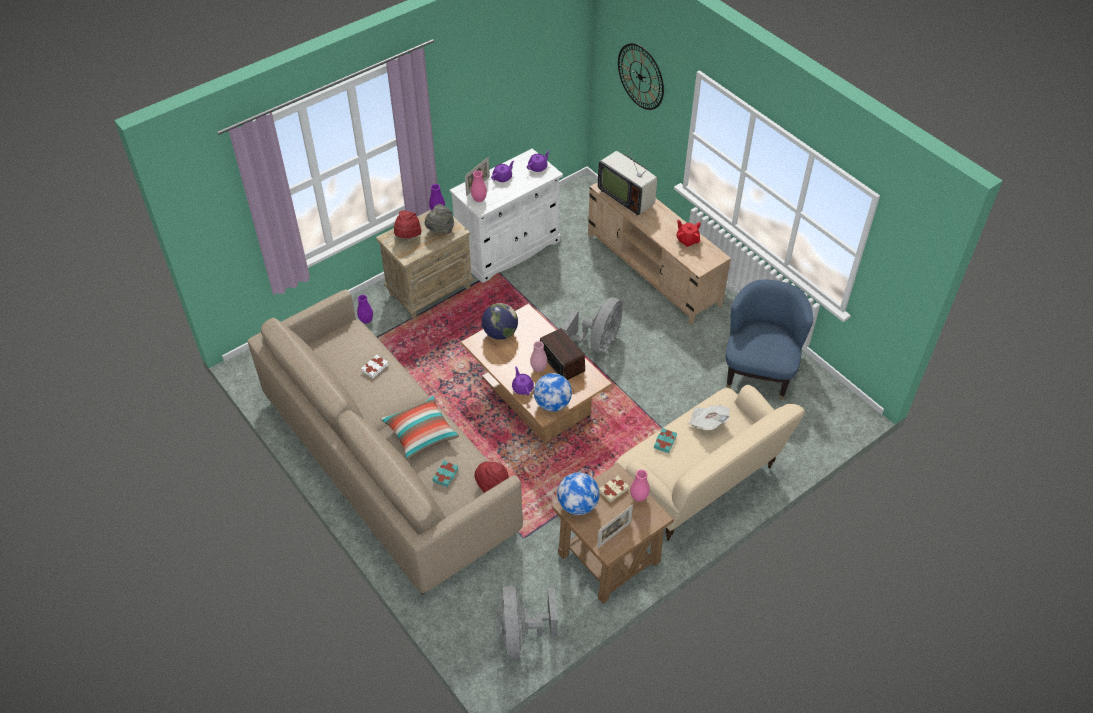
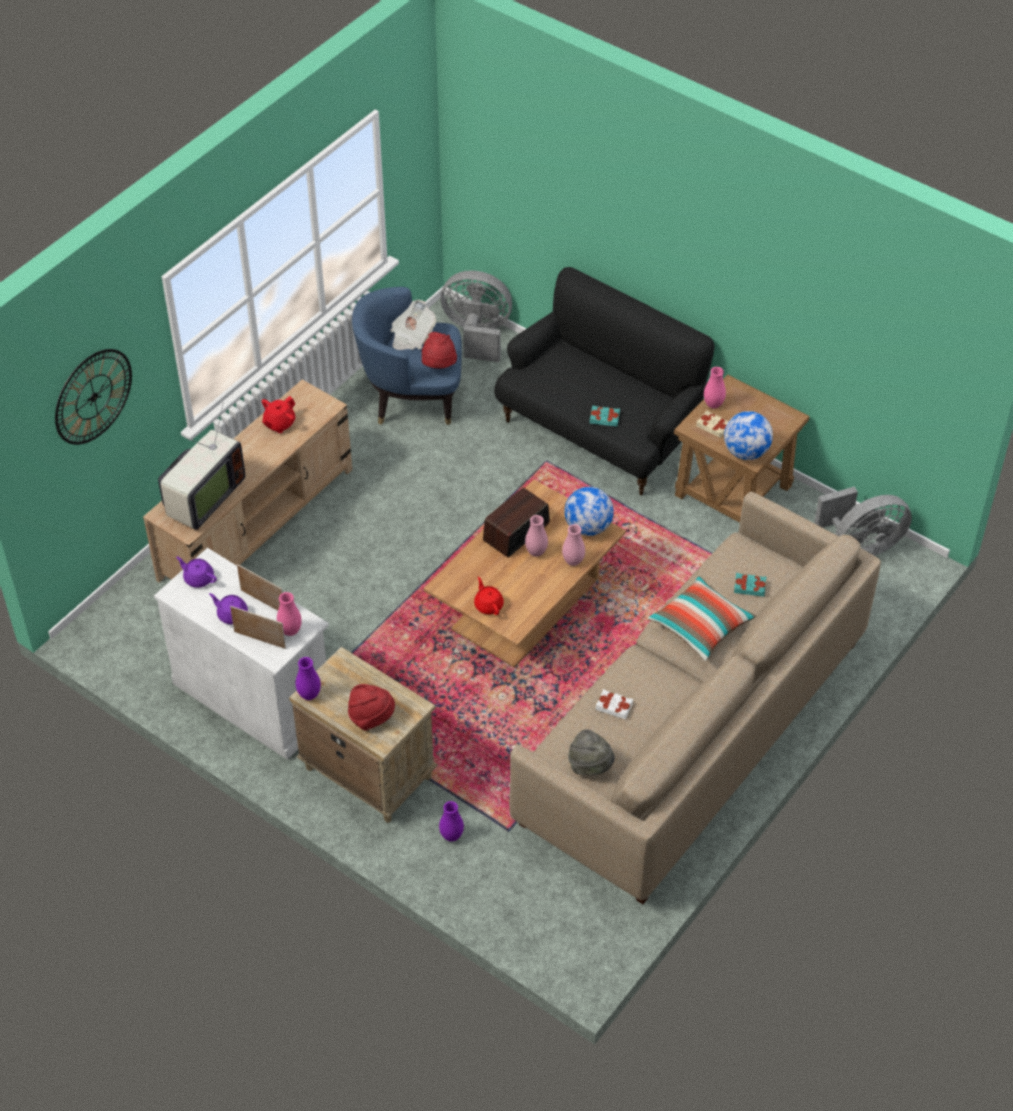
camera: 105 degrees left, 0 degrees up
grey hat [425,204,454,233] -> grey hat moved to [568,729,615,775]
red hat [474,461,509,493] -> red hat moved to [422,332,457,368]
globe [482,303,518,340] -> red teapot [474,577,504,615]
purple teapot [512,367,534,395] -> pink vase [562,524,585,566]
grey fan [562,297,623,354] -> grey fan moved to [441,270,512,362]
picture frame [597,505,633,548] -> picture frame moved to [237,564,283,611]
beige sofa [614,385,805,541] -> black sofa [494,267,715,495]
newspaper [688,405,730,430] -> newspaper moved to [390,300,436,350]

